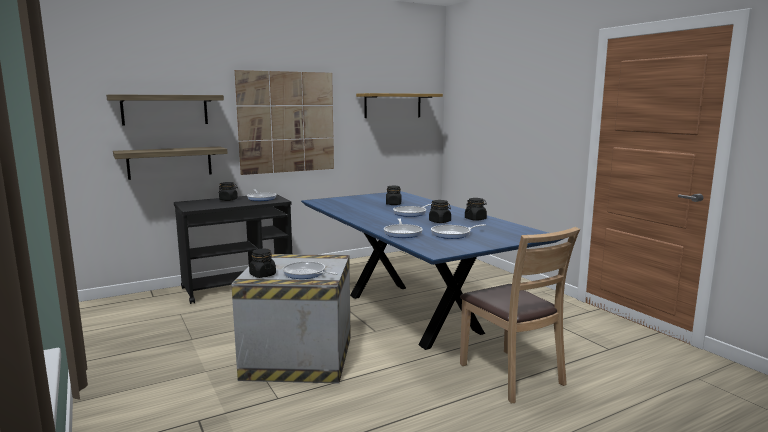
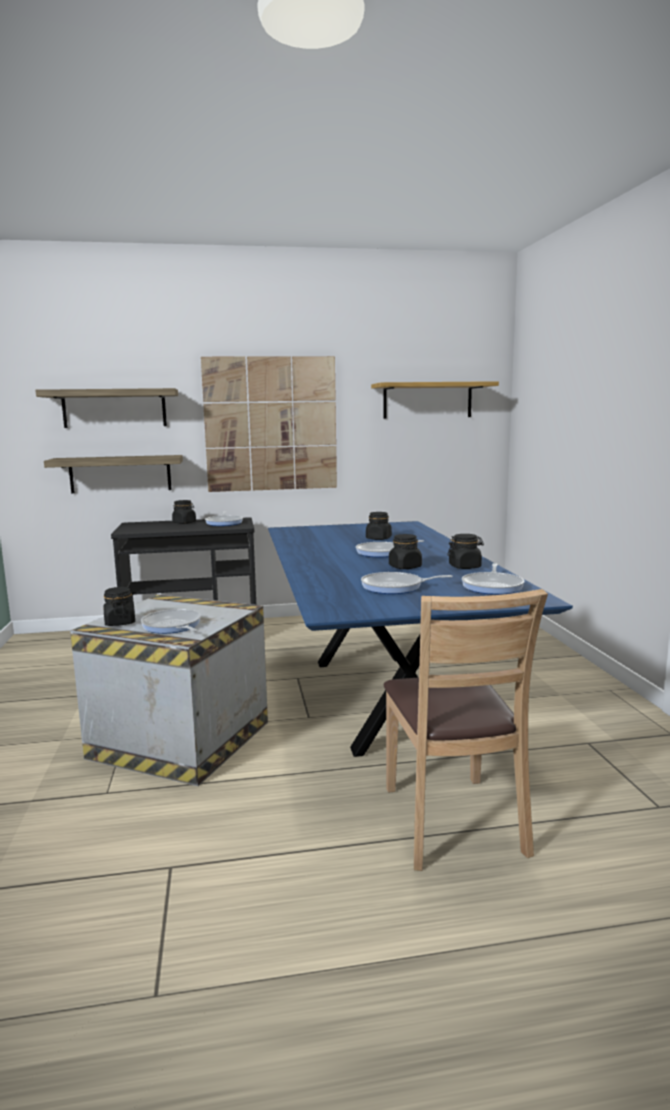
camera: 20 degrees right, 0 degrees up
frying pan [384,219,423,238] -> frying pan moved to [462,563,525,595]

